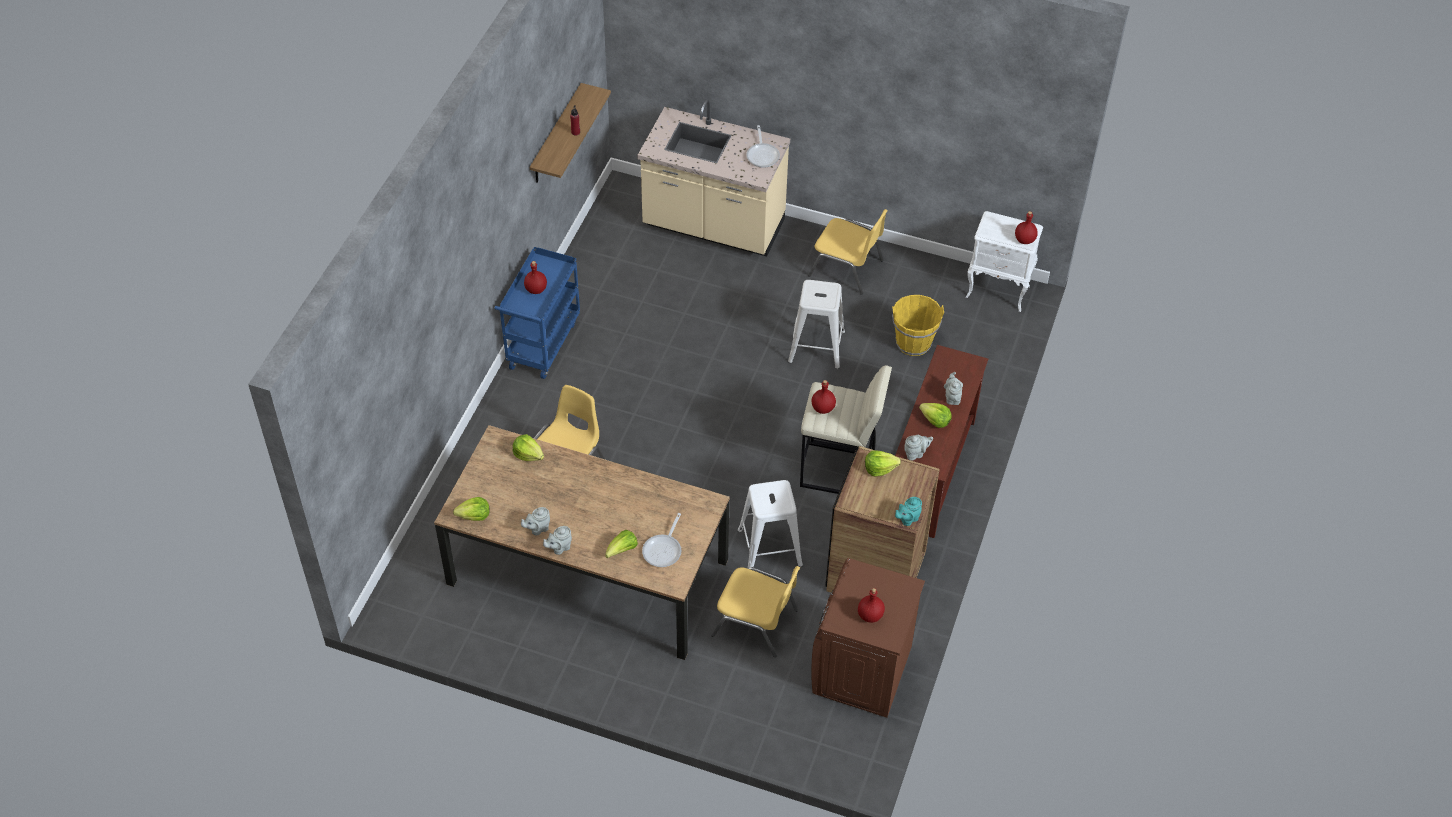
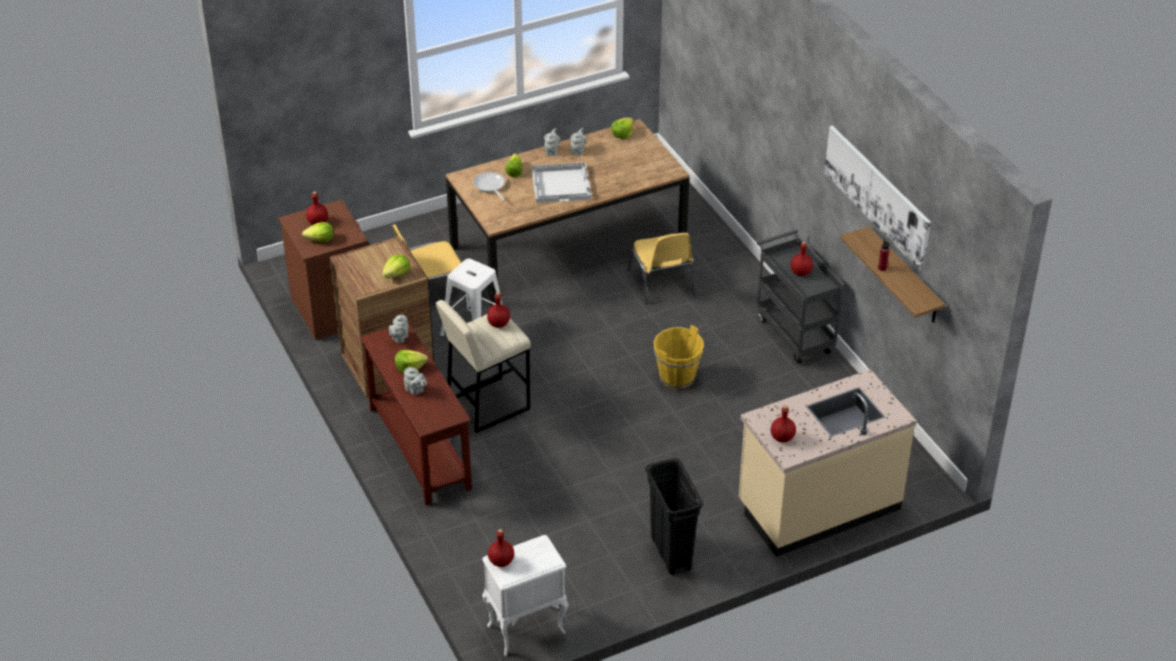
camera: 135 degrees right, 10 degrees down
blue cart [494,247,580,379] -> grey cart [757,230,843,364]
lettuce [513,434,544,461] -> lettuce moved to [302,222,333,242]
frying pan [747,125,780,168] -> red bottle [771,405,796,443]
white stool [788,280,845,369] -> none
yellow chair [808,209,888,294] -> black trash can [645,458,703,575]
yellow bucket [892,295,944,356] -> yellow bucket moved to [654,325,704,389]
turquoise teapot [895,497,922,526] -> none
none -> white tray [531,162,591,203]
none -> picture [825,126,931,271]

